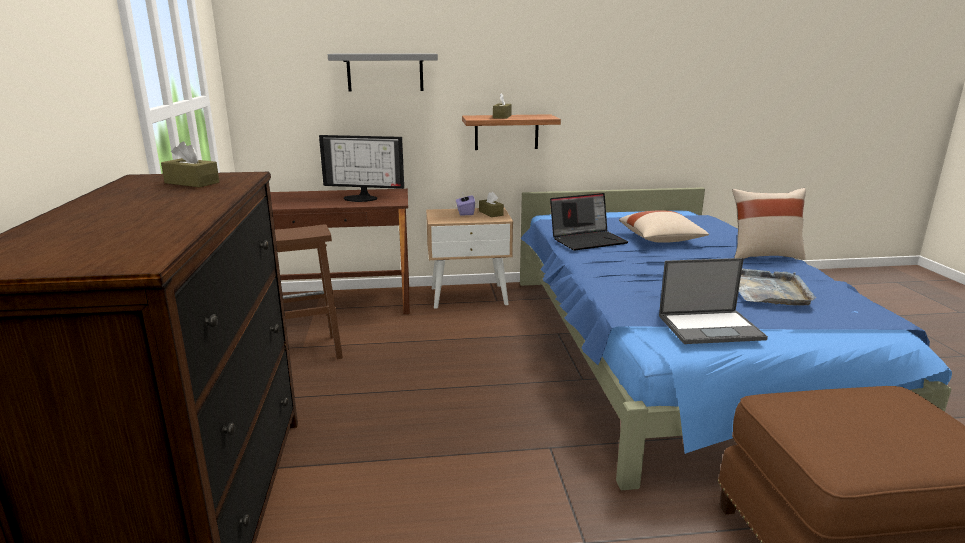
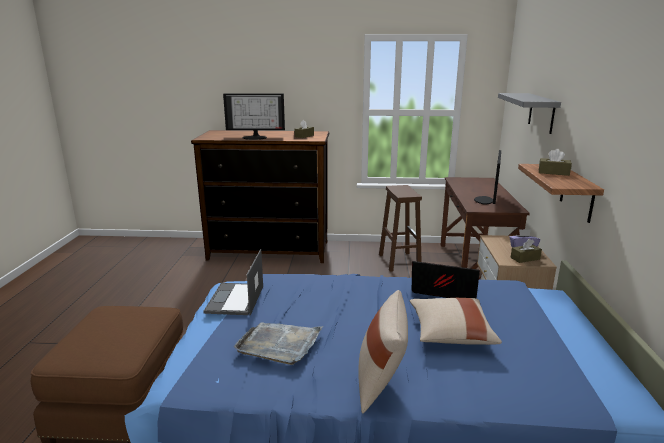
camera: 100 degrees right, 0 degrees up
laptop [550,193,628,251] -> laptop turned 120 degrees clockwise [412,261,480,298]
none -> monitor [223,94,285,140]

